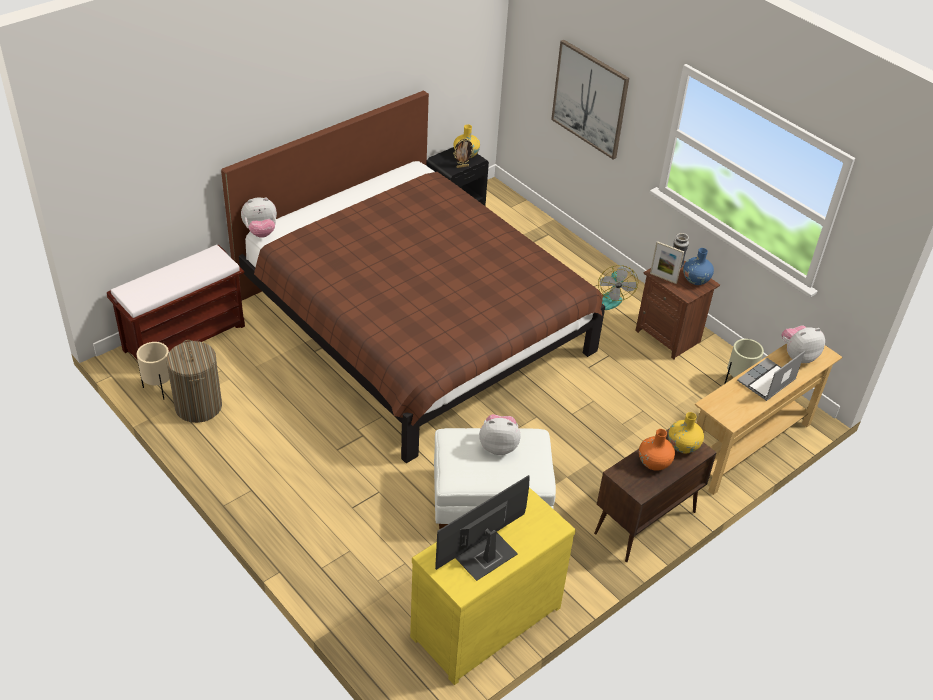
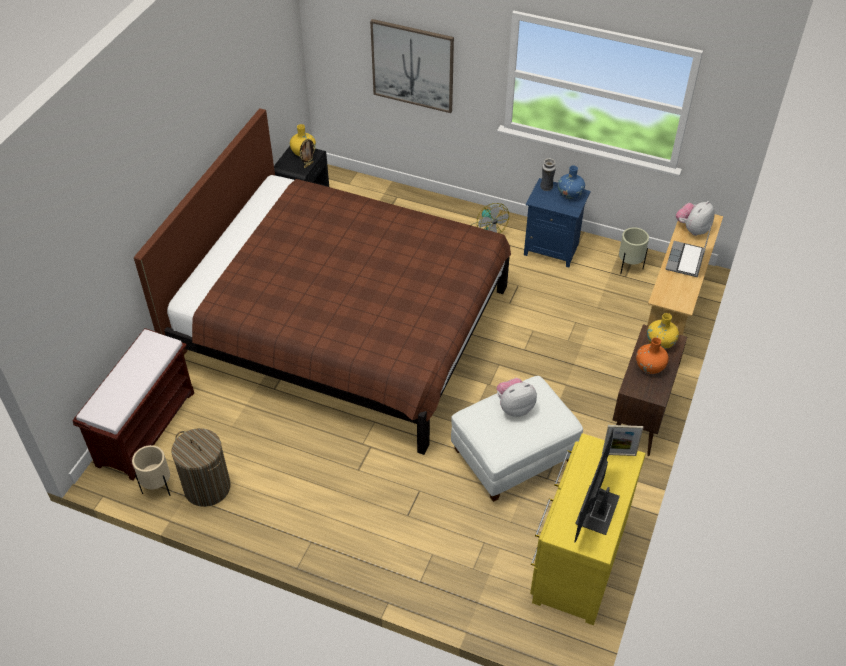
camera: 25 degrees left, 5 degrees up
plush toy [241,197,277,238] -> none
brown nightstand [635,260,720,360] -> blue nightstand [524,178,591,268]
picture frame [650,241,684,284] -> picture frame moved to [602,425,643,456]

